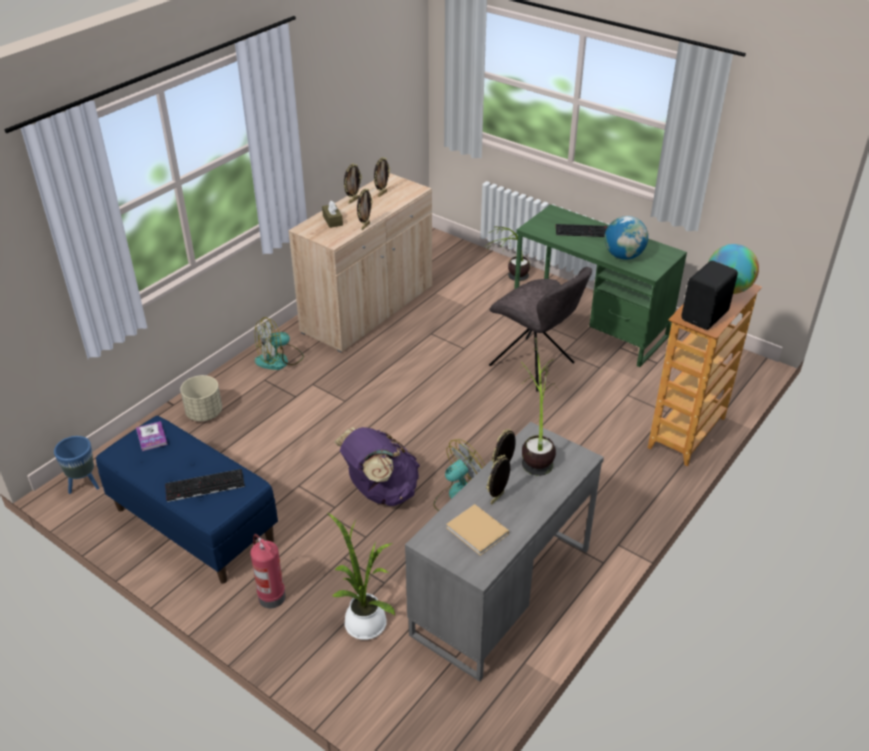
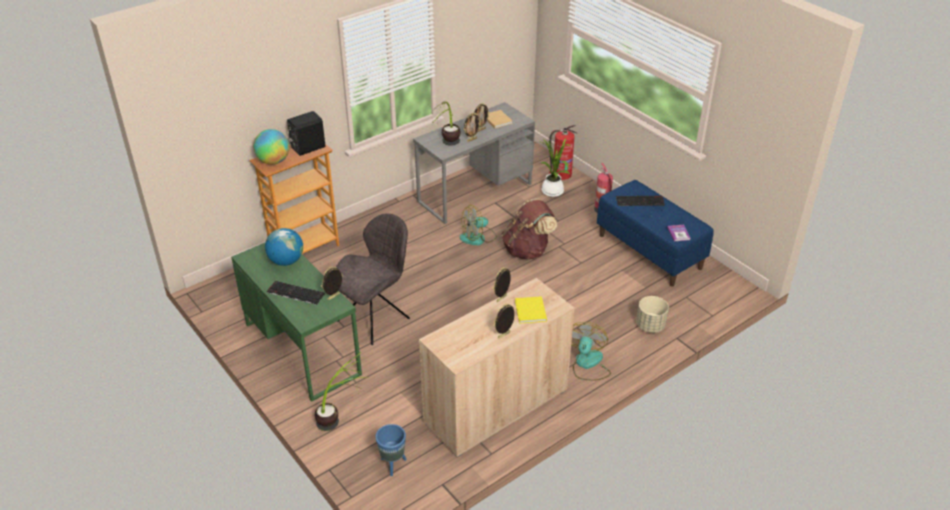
camera: 165 degrees left, 0 degrees up
blue planter [54,436,100,494] -> blue planter moved to [375,424,407,476]
fan [255,317,304,370] -> fan turned 60 degrees counterclockwise [571,322,611,381]
brown tissue box [322,200,343,228] -> yellow book [515,296,547,324]
purple backpack [334,427,420,506] -> brown backpack [502,199,557,260]
picture frame [374,157,390,197] -> picture frame moved to [321,266,343,300]
grey chair [489,267,592,392] -> grey chair turned 75 degrees clockwise [336,214,410,345]
none -> fire extinguisher [549,125,577,180]

